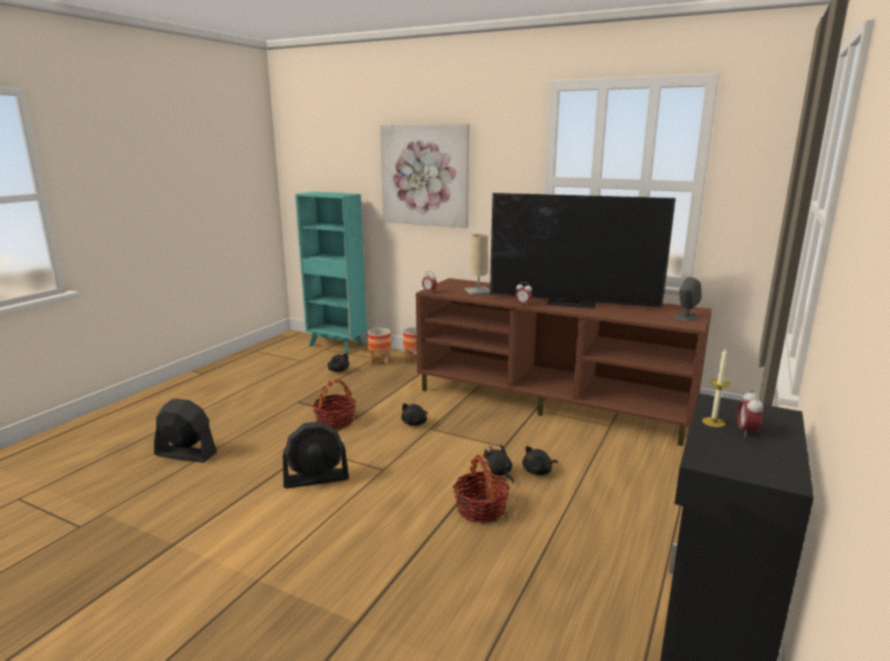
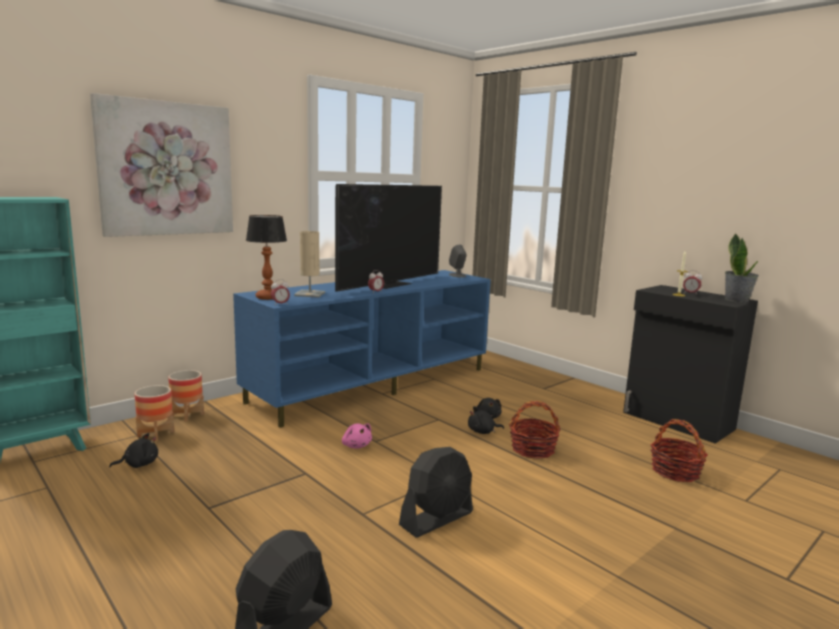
camera: 70 degrees left, 5 degrees down
black fan [283,421,349,488] -> black fan turned 45 degrees clockwise [399,447,473,538]
basket [312,379,356,429] -> basket moved to [650,419,708,482]
black plush toy [401,403,428,426] -> pink plush toy [342,423,372,448]
brown tv stand [416,278,712,446] -> blue tv stand [233,270,491,428]
none -> table lamp [246,215,287,300]
none -> potted plant [725,233,759,302]

